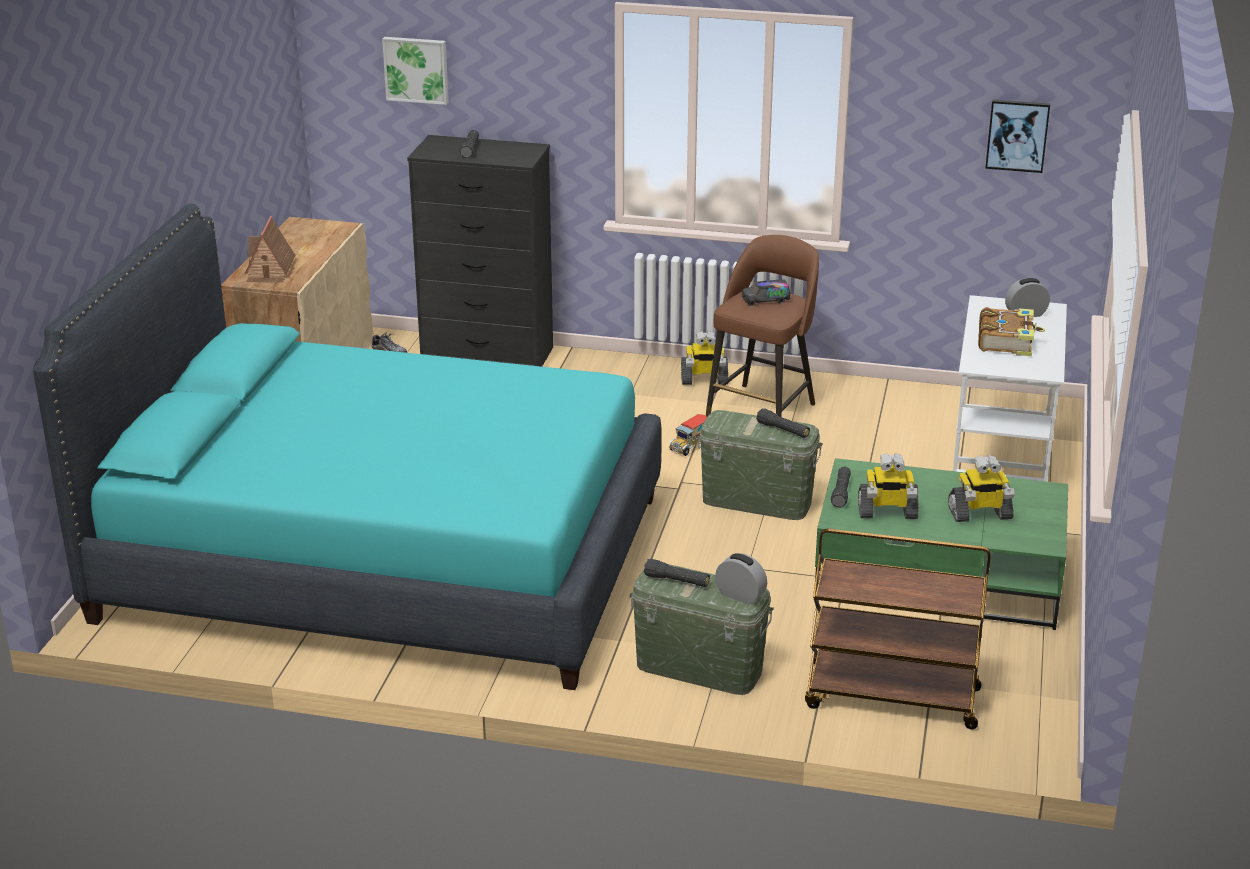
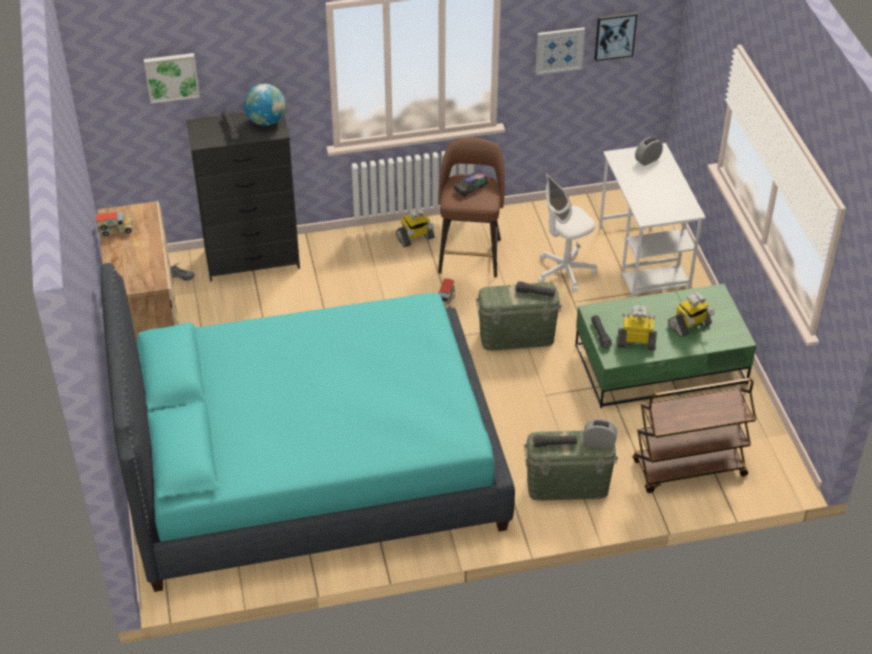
camera: 25 degrees left, 15 degrees up
toy house [245,216,295,283] -> none
toy robot [858,453,918,519] -> toy robot turned 150 degrees counterclockwise [617,305,657,350]
book [978,307,1045,356] -> none
none -> toy truck [96,212,133,236]
none -> globe [244,84,286,126]
none -> picture [536,27,585,75]
none -> white office chair [538,173,597,292]

